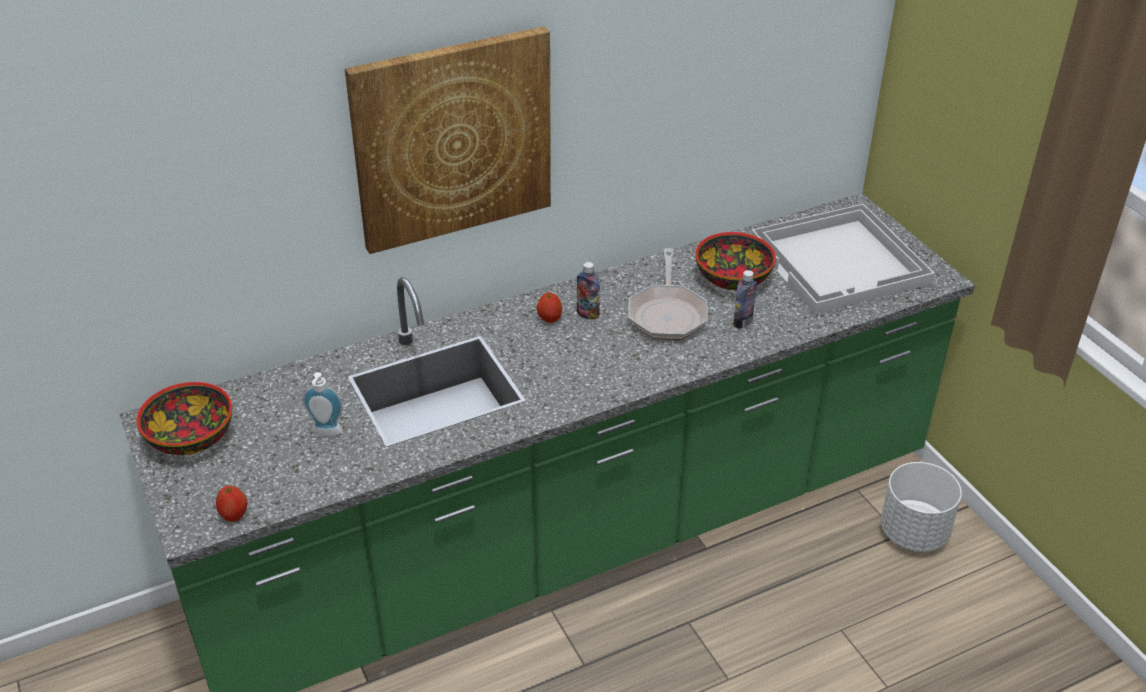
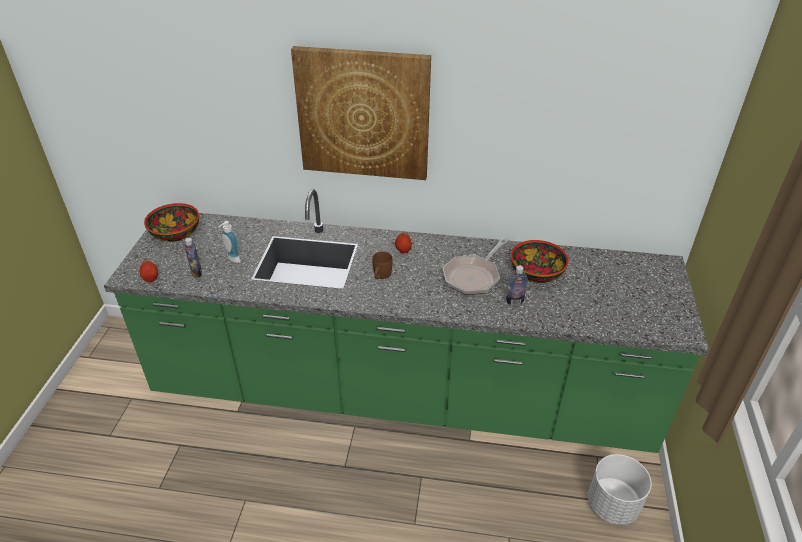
camera: 35 degrees right, 0 degrees up
bottle [577,262,600,320] -> bottle moved to [184,238,202,278]
white tray [751,204,935,314] -> none
none -> brown mug [372,251,393,279]

